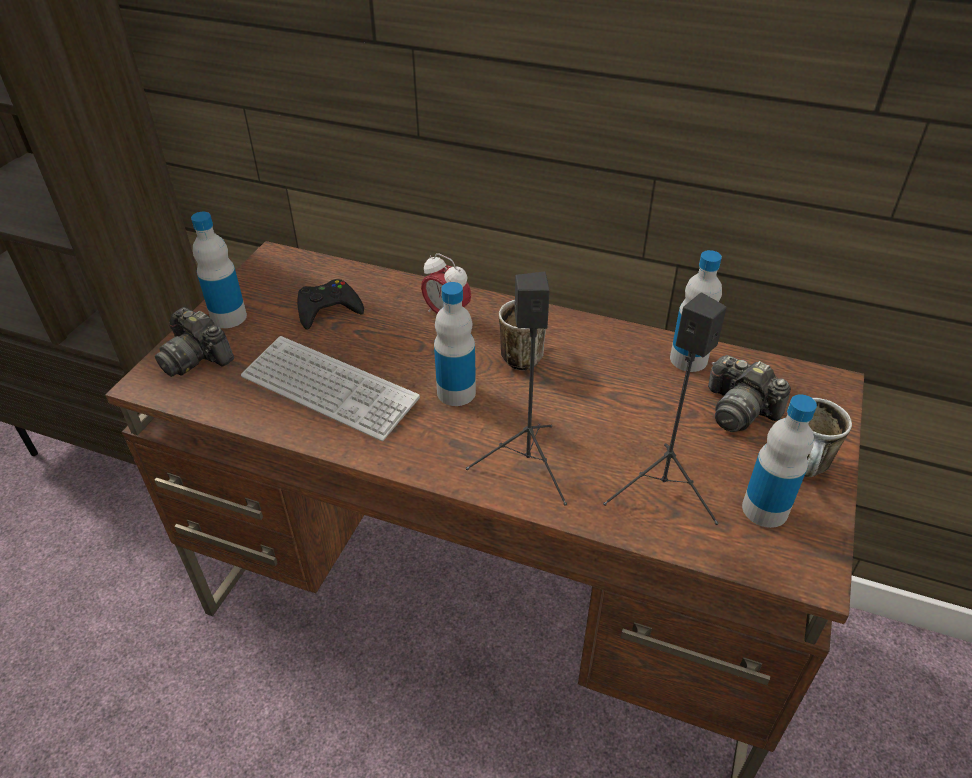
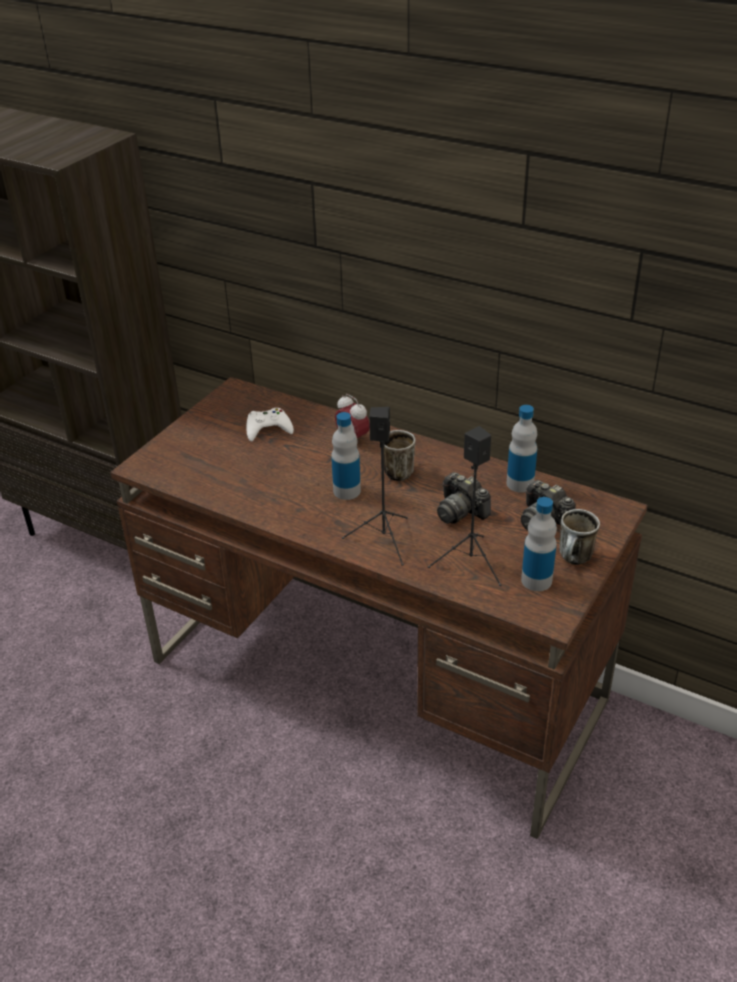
camera: 10 degrees right, 5 degrees down
camera [155,307,234,377] -> camera moved to [437,472,491,524]
bottle [191,212,247,328] -> none
keyboard [241,336,420,441] -> none
black game controller [298,279,364,330] -> white game controller [246,408,294,441]

